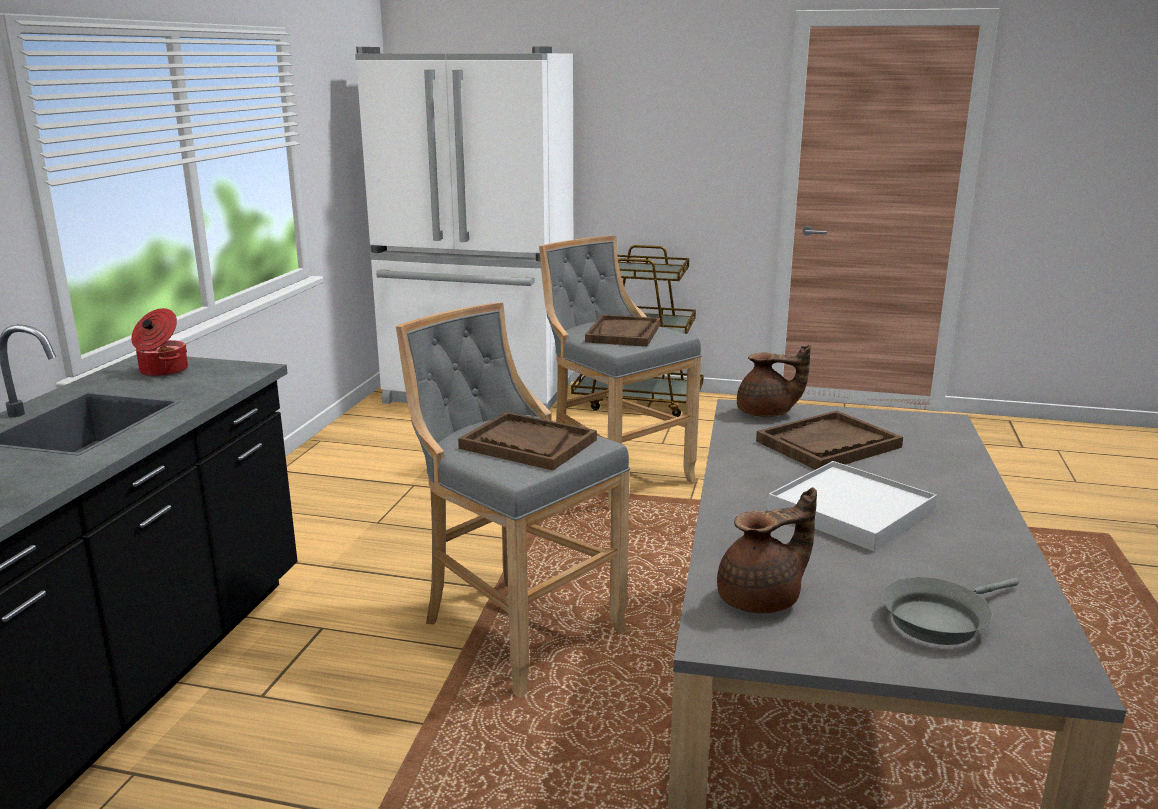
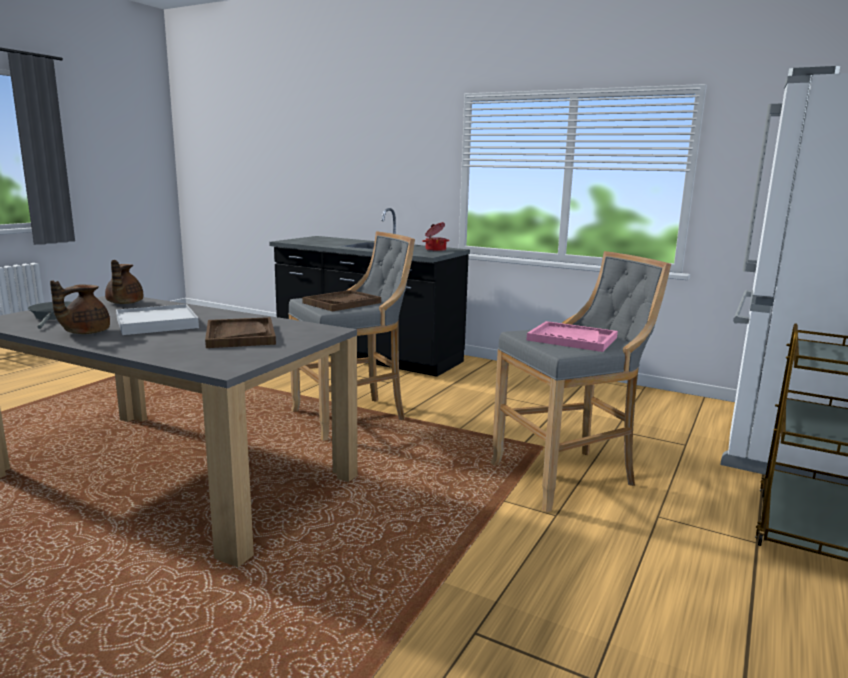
camera: 105 degrees right, 5 degrees down
brown tray [585,315,660,347] -> pink tray [527,321,618,352]
brown teapot [737,345,811,417] -> brown teapot moved to [50,280,110,334]

